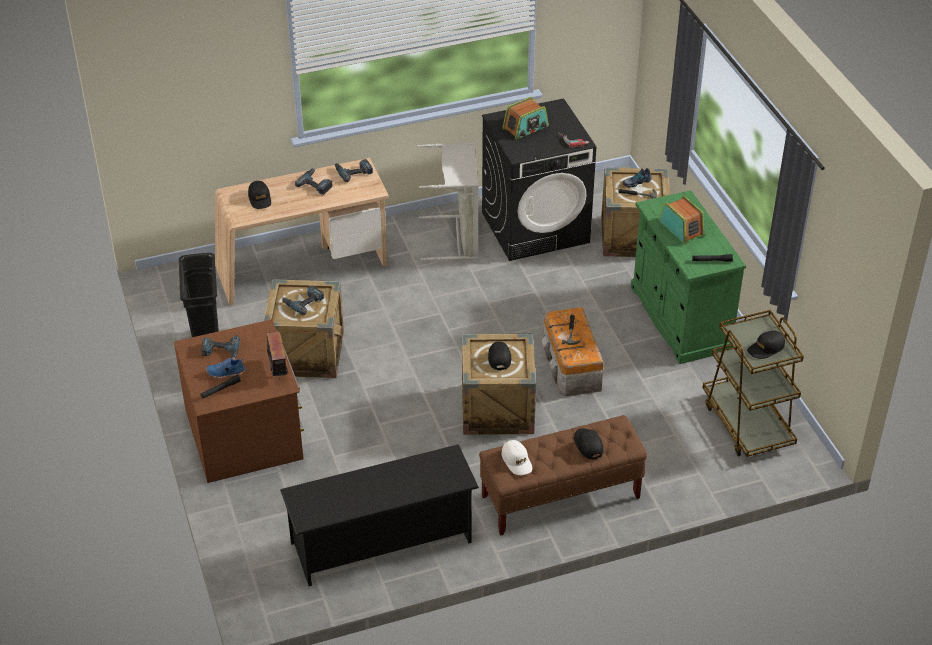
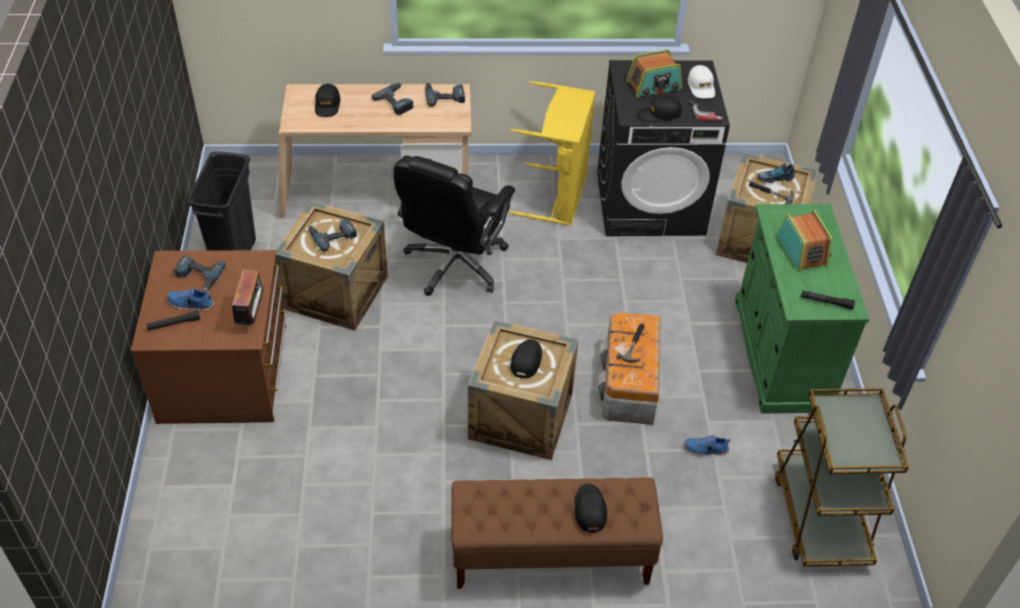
camera: 15 degrees right, 5 degrees up
black shoe rack [280,444,479,586] -> none
grey laundry basket [417,143,479,260] -> yellow laundry basket [508,81,595,225]
white cap [501,440,532,475] -> white cap moved to [688,65,715,99]
black cap [747,331,785,359] -> black cap moved to [637,96,682,123]
none -> black office chair [394,156,515,296]
none -> blue shoe [684,435,730,456]

